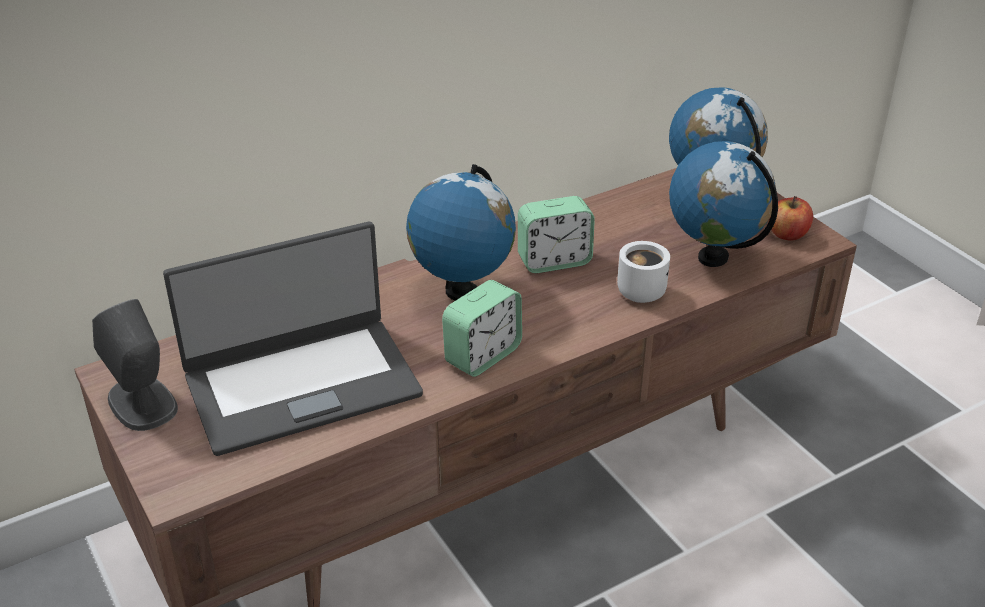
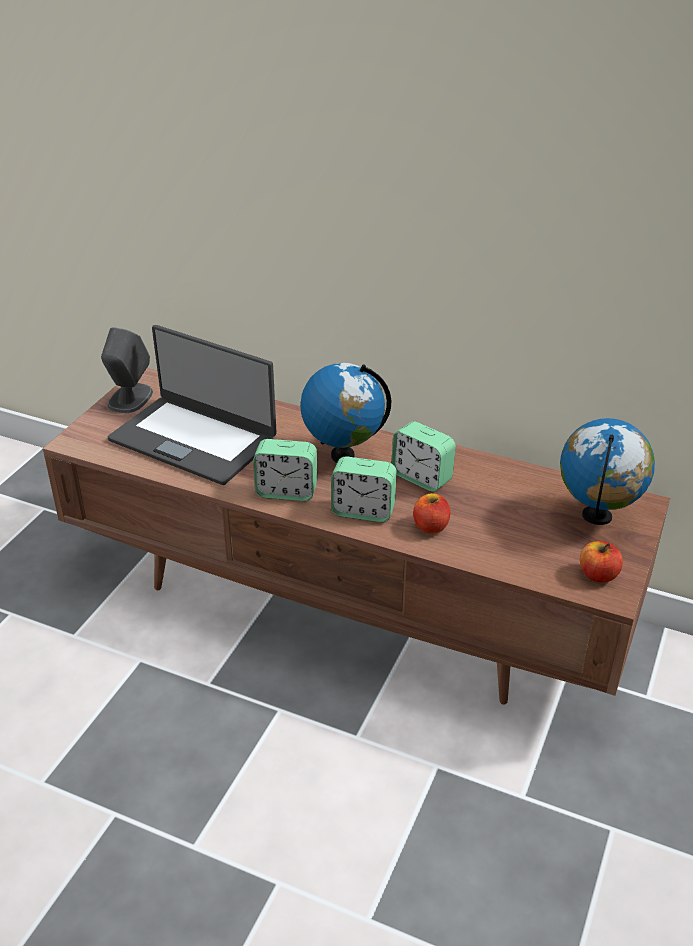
camera: 55 degrees right, 0 degrees up
white mug [617,241,670,303] -> apple [413,493,450,534]
globe [669,141,778,267] -> none
none -> alarm clock [331,456,397,522]

